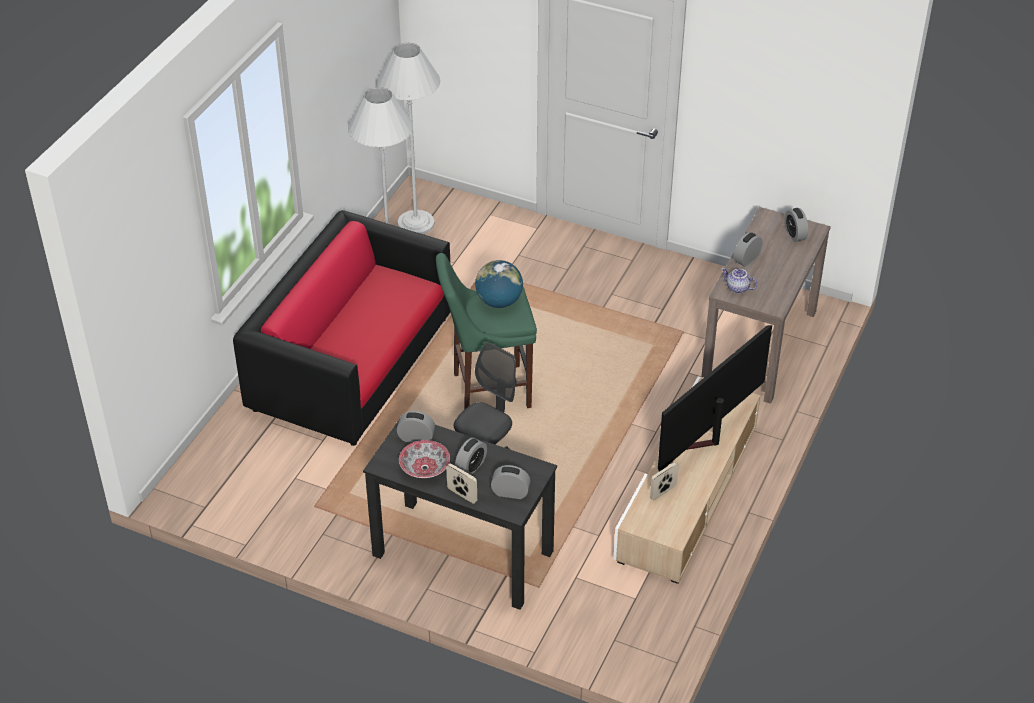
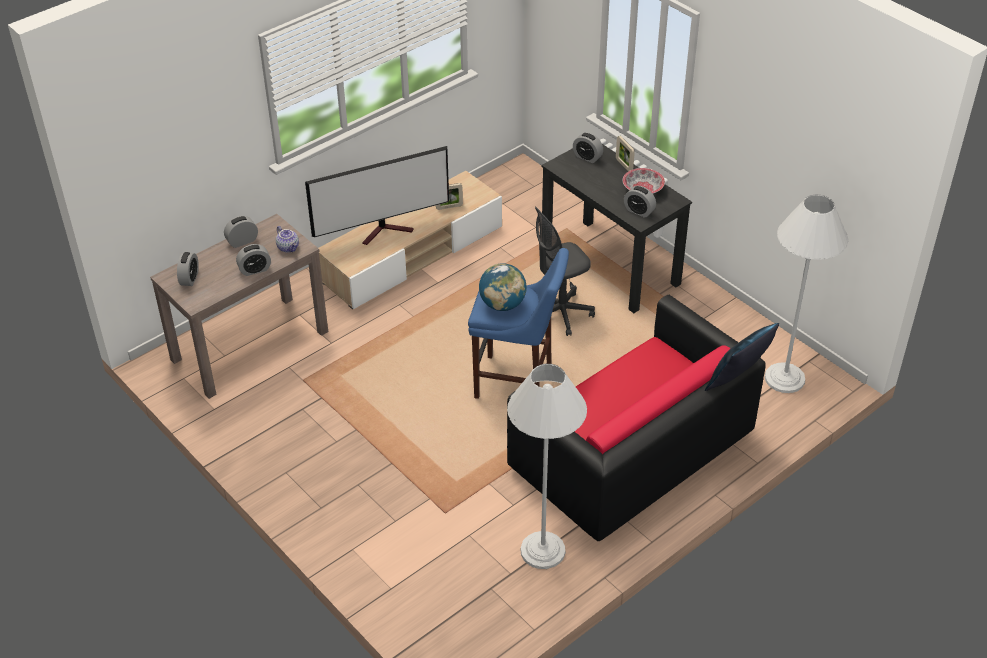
camera: 155 degrees left, 0 degrees up
white floor lamp [377,43,440,234] -> white floor lamp moved to [765,195,848,393]
green stool [436,253,537,410] -> blue stool [468,248,569,399]
alarm clock [455,437,487,475] -> alarm clock moved to [224,216,258,248]
none -> blue pillow [705,323,779,391]

